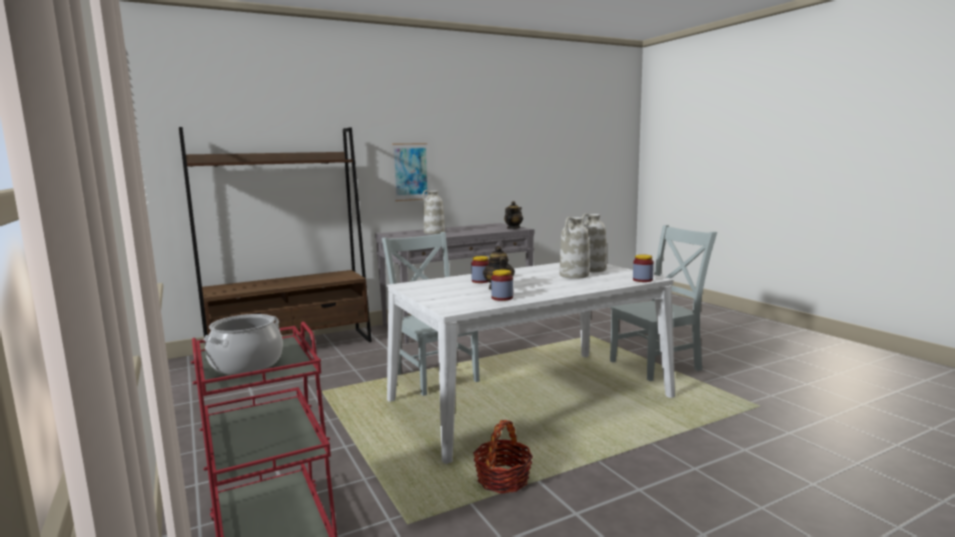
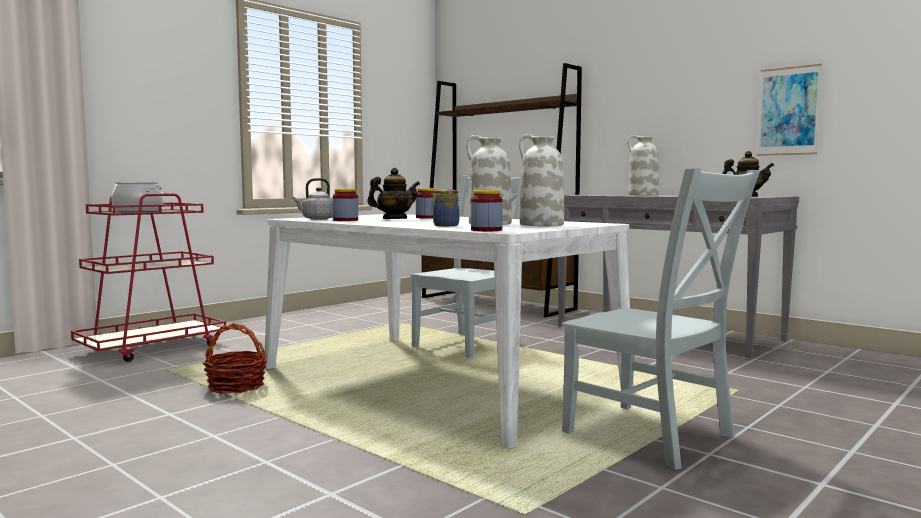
camera: 70 degrees right, 5 degrees down
picture [392,143,429,201] -> picture moved to [757,64,822,156]
none -> grey kettle [293,178,333,220]
none -> jar [430,189,459,226]

